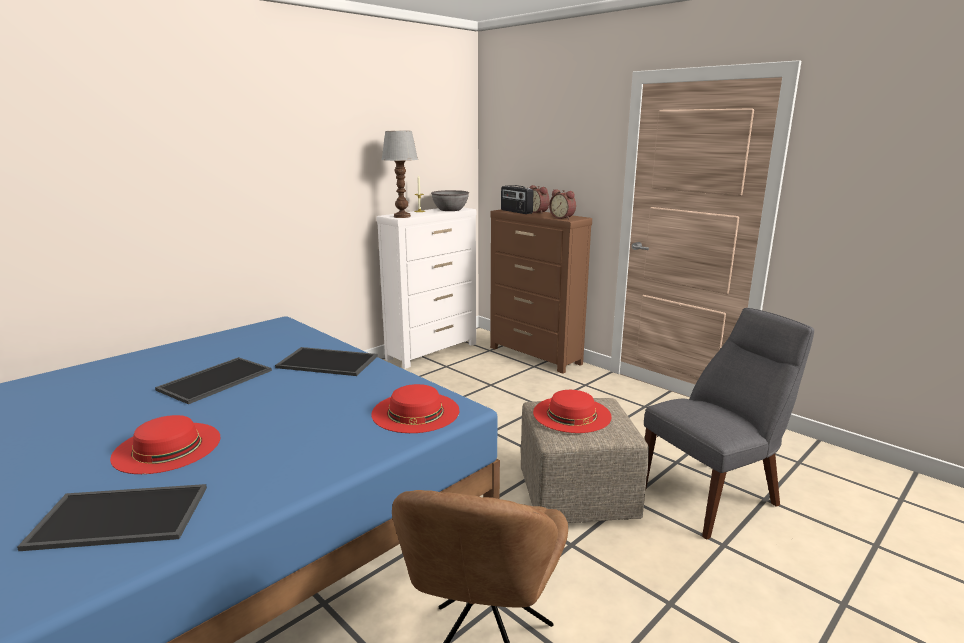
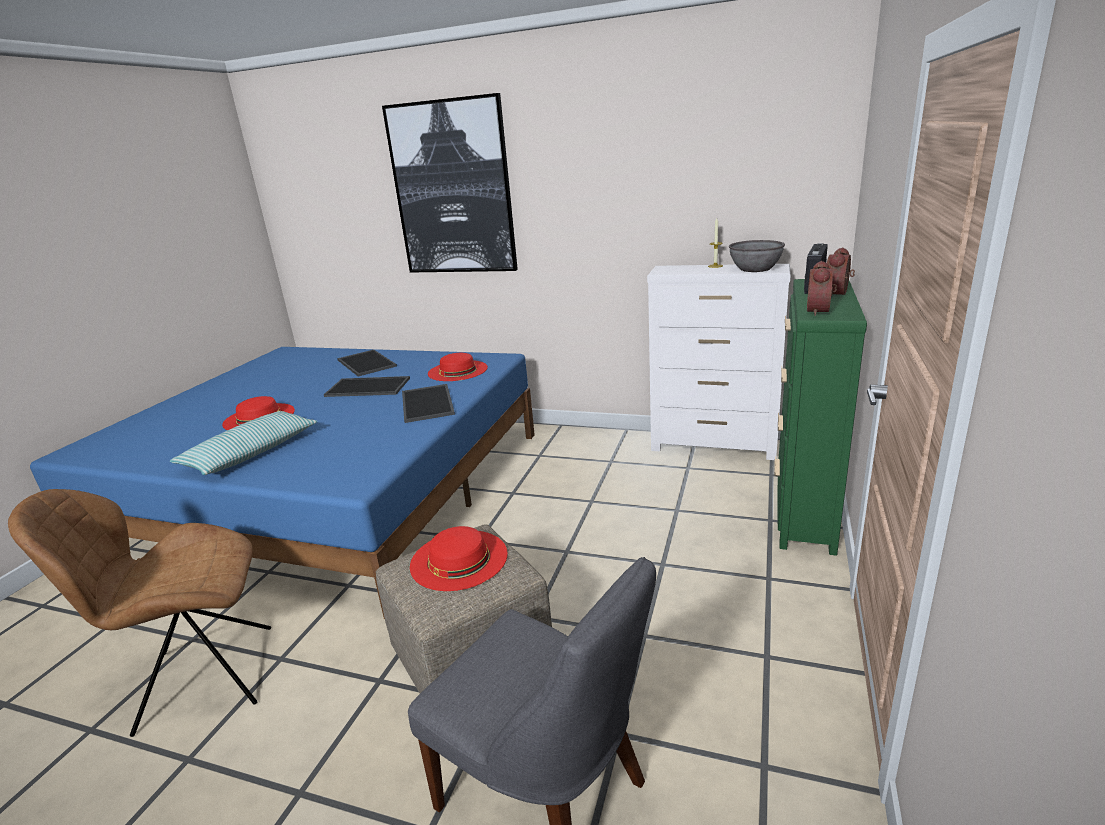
camera: 65 degrees right, 5 degrees up
tray [17,484,207,551] -> tray moved to [337,350,397,377]
red hat [371,384,459,433] -> red hat moved to [428,353,488,381]
table lamp [381,131,418,218] -> none
brown dresser [490,209,592,374] -> green dresser [775,279,867,556]
none -> pillow [170,411,317,475]
none -> picture [382,93,518,273]

